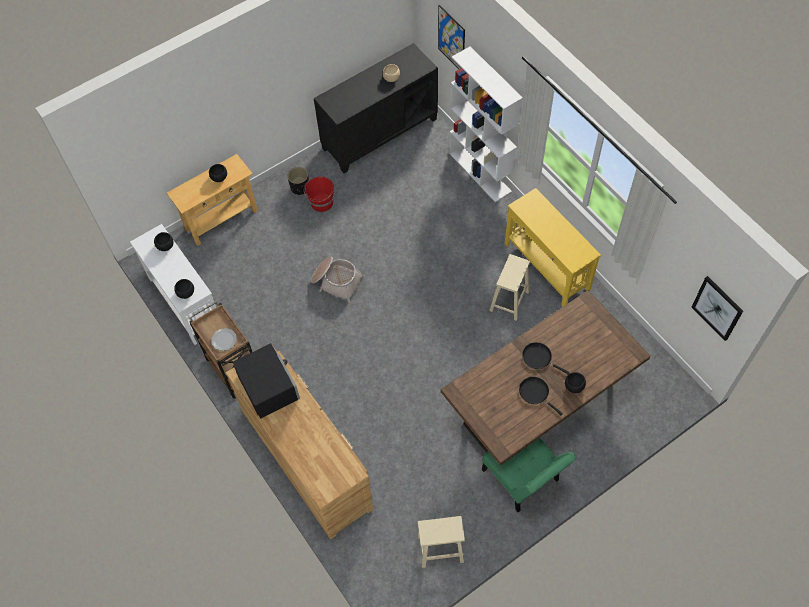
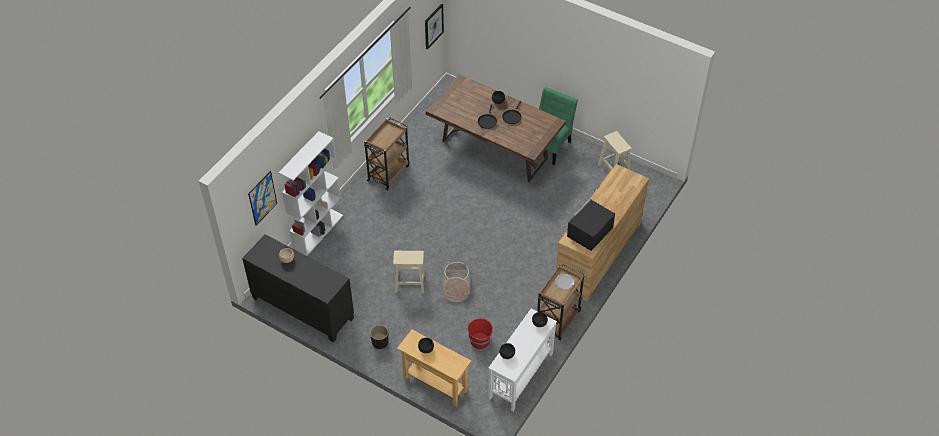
camera: 115 degrees left, 10 degrees down
red bucket [304,177,334,212] -> red bucket moved to [468,318,494,349]
beige stool [489,254,530,321] -> beige stool moved to [393,250,425,293]
yellow console table [505,188,601,307] -> brown cart [364,118,409,190]

